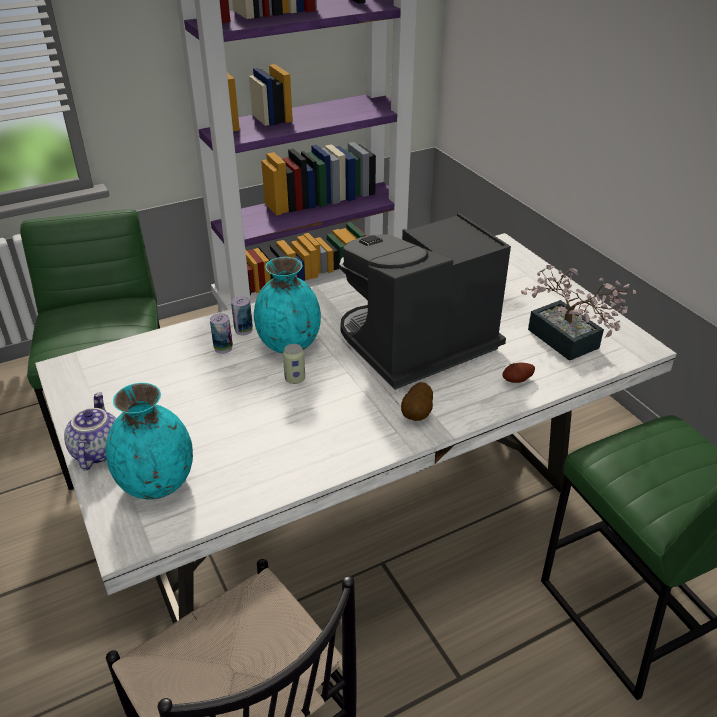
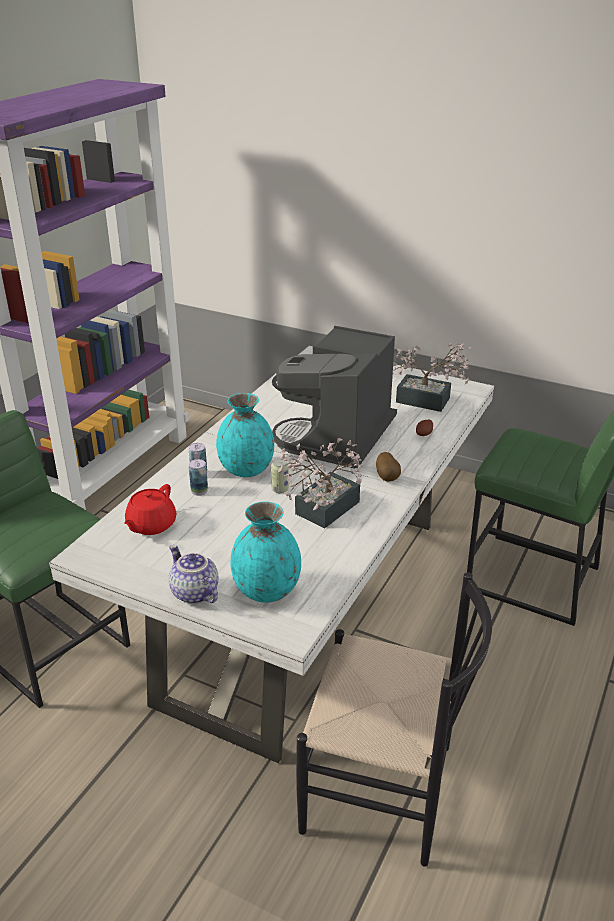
camera: 35 degrees left, 5 degrees down
none -> red teapot [124,484,177,535]
none -> potted plant [278,438,362,528]

